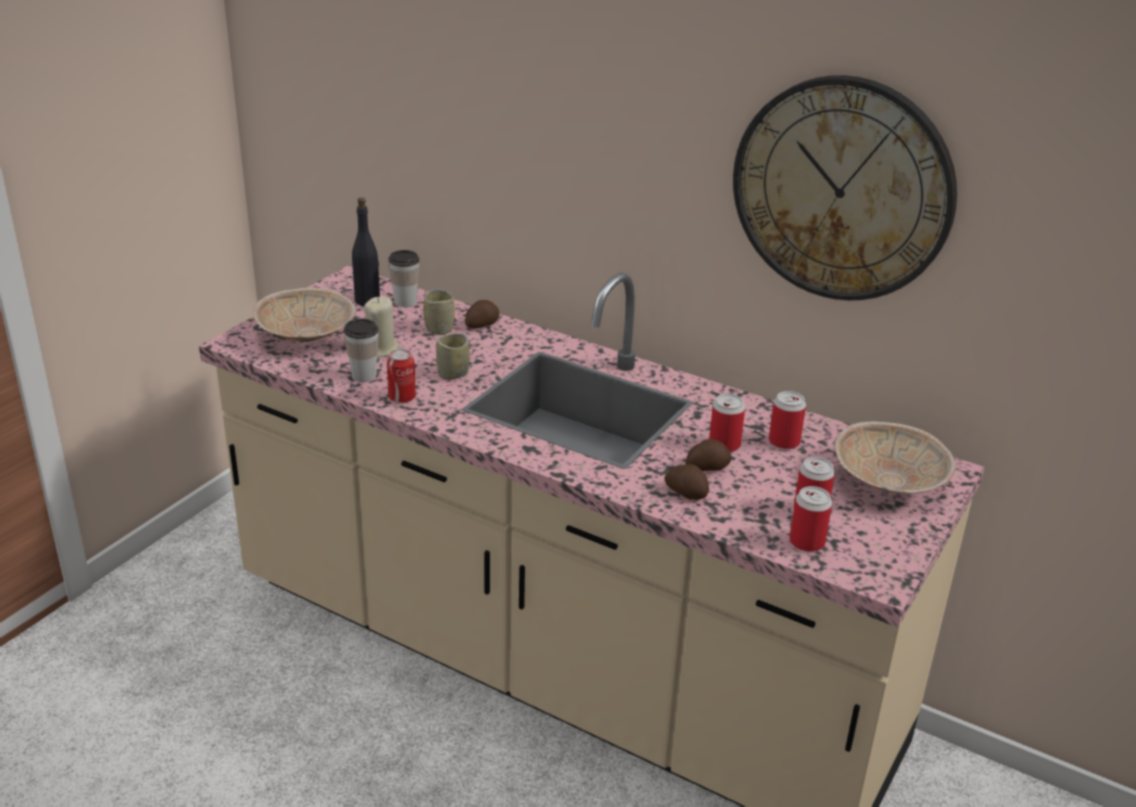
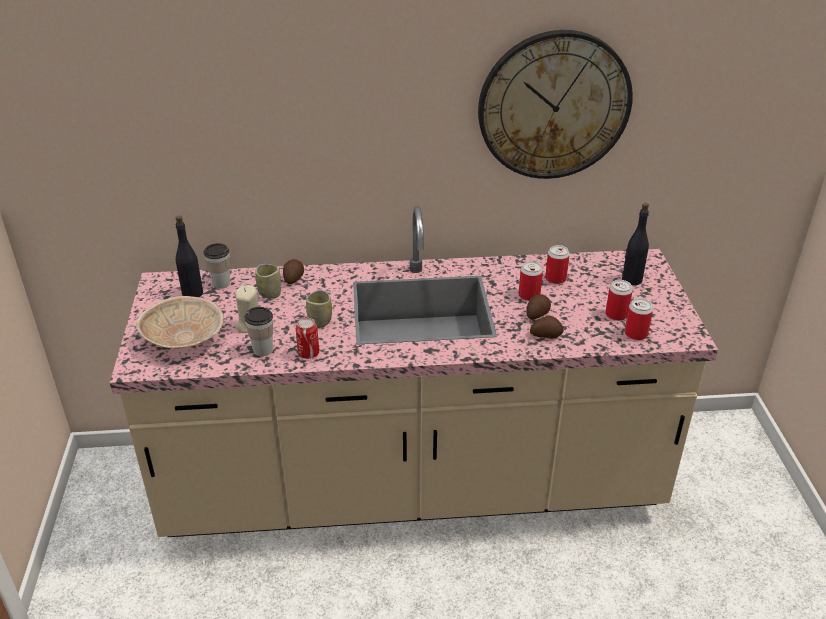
camera: 35 degrees left, 5 degrees up
beige bowl [835,422,956,493] -> black bottle [622,203,649,285]

